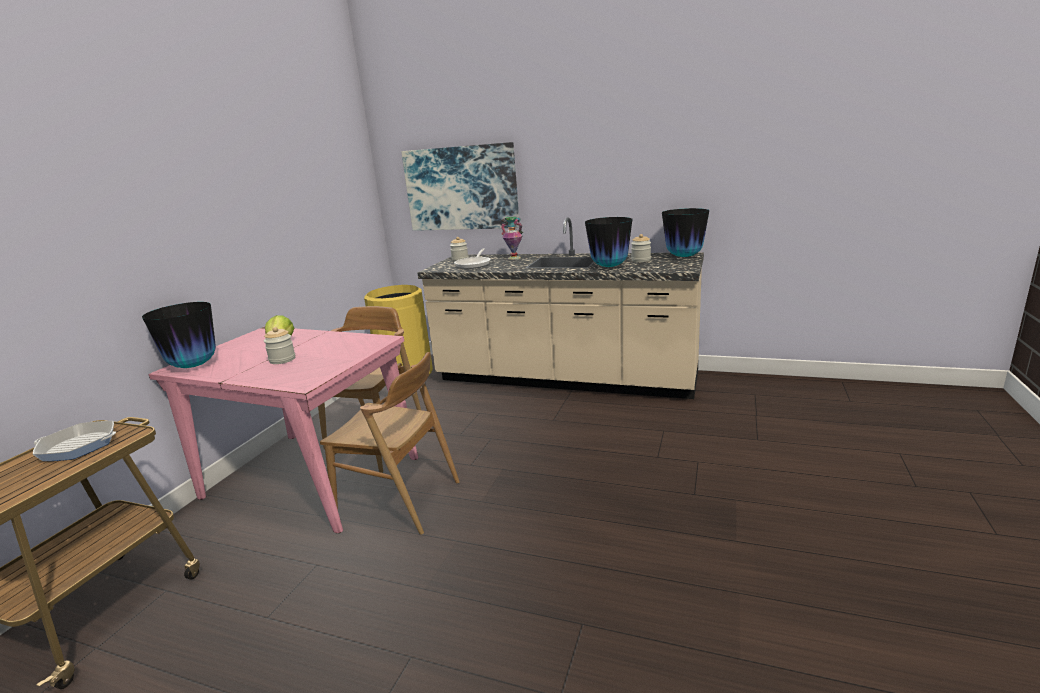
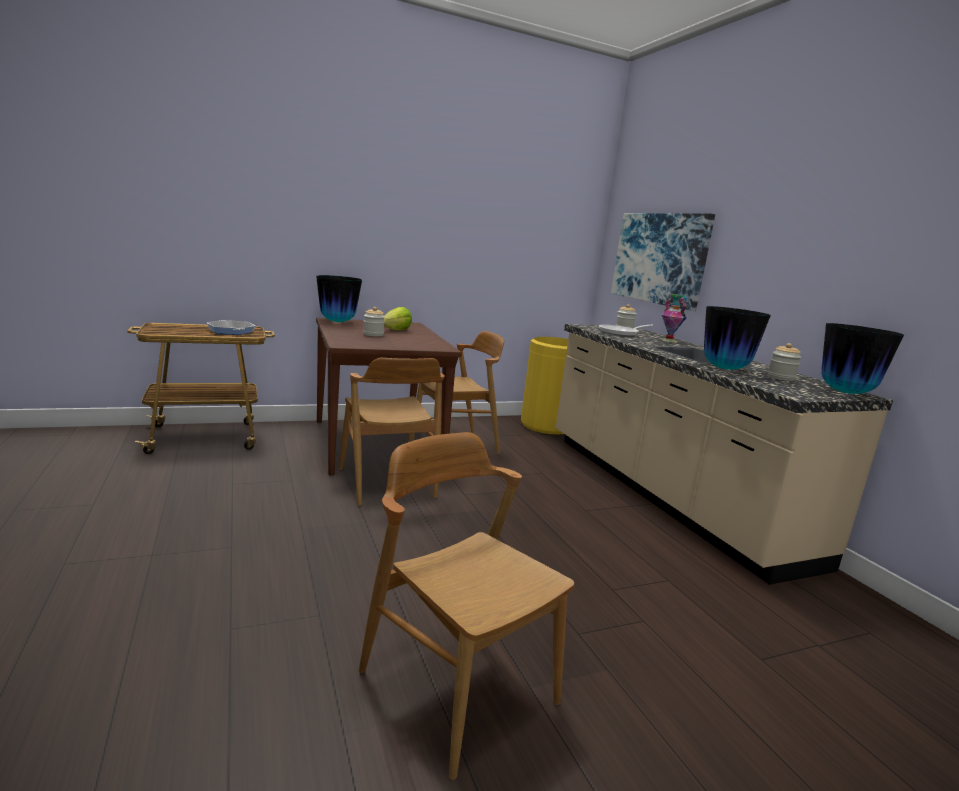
camera: 45 degrees right, 5 degrees down
pink dining table [148,326,418,533] -> brown dining table [316,318,462,476]
none -> brown chair [359,432,574,780]

